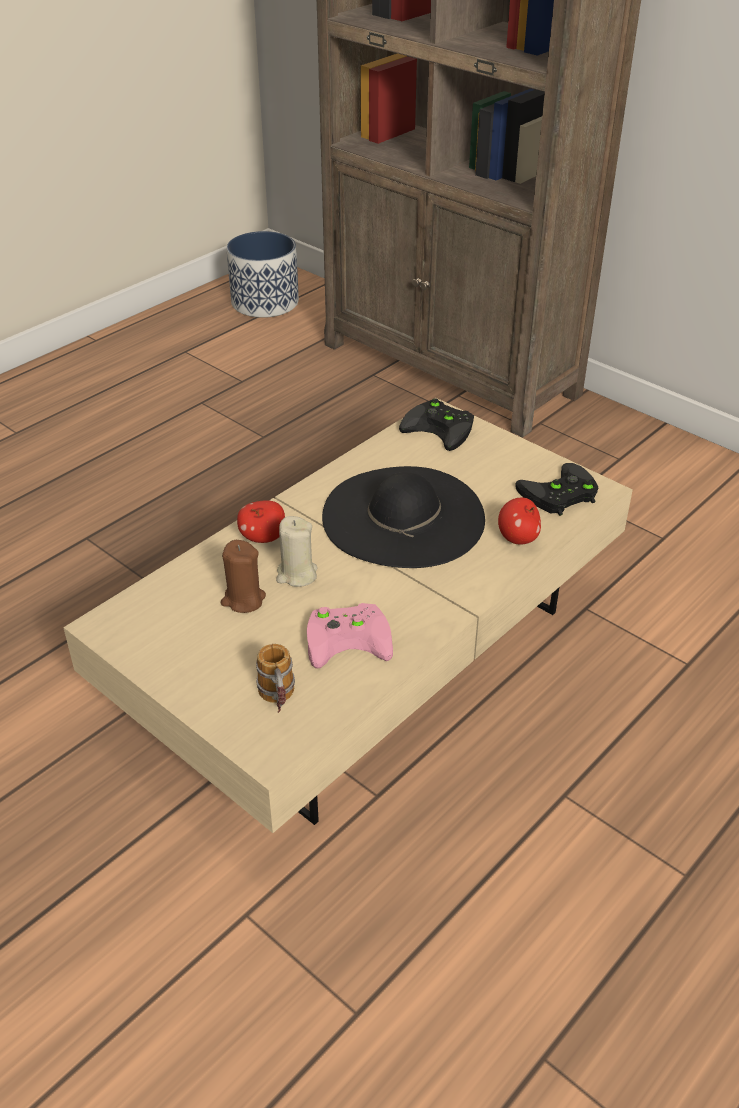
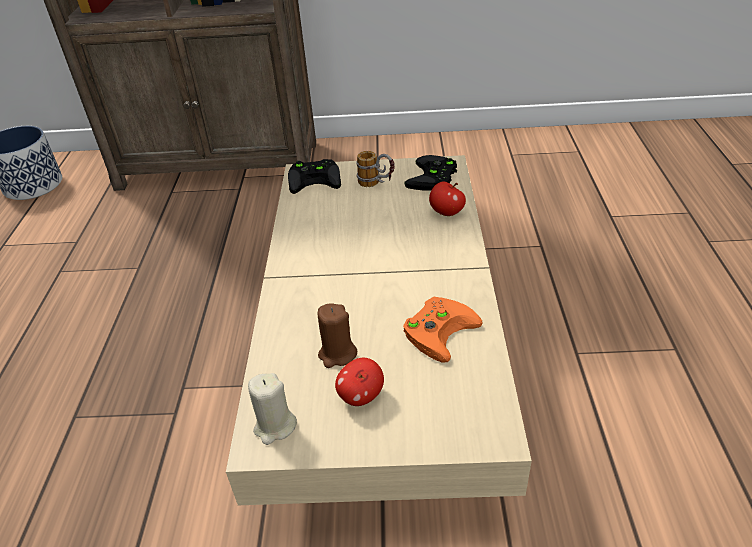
camera: 40 degrees left, 0 degrees up
apple [237,500,285,543] -> apple moved to [335,358,384,406]
mug [256,644,295,713] -> mug moved to [356,151,395,187]
beige candle [276,516,318,587] -> beige candle moved to [248,373,297,445]
pink game controller [307,603,393,669] -> orange game controller [403,297,483,362]
black hat [322,466,485,568] -> none

